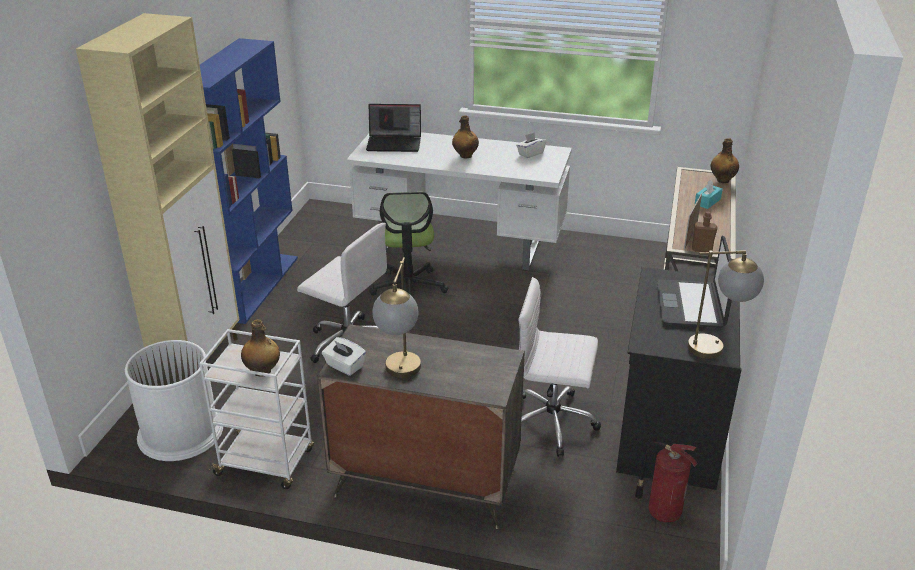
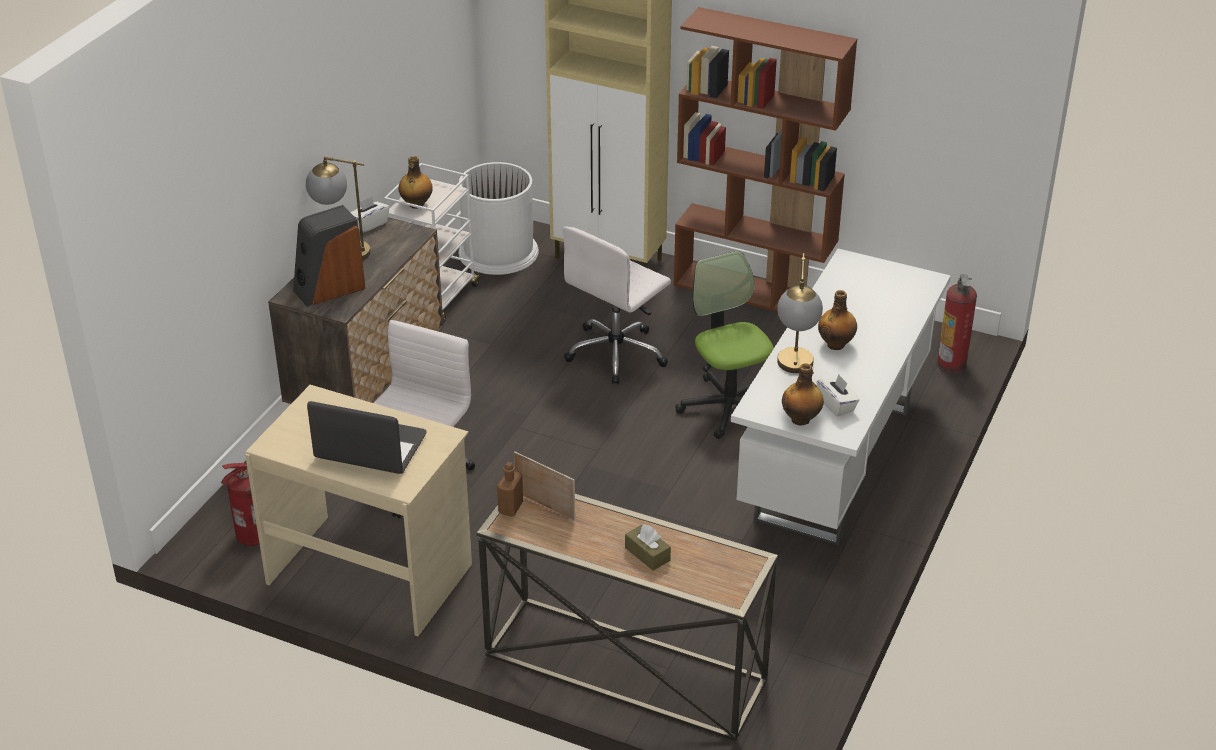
camera: 100 degrees right, 5 degrees up
blue bookcase [200,38,298,324] -> brown bookcase [674,7,857,312]
laptop [366,104,421,152] -> none
office chair [369,192,448,296] -> office chair turned 60 degrees clockwise [675,251,774,439]
black desk [616,267,741,490] -> beige desk [245,385,472,636]
table lamp [688,250,764,359] -> table lamp moved to [777,253,823,373]
turquoise tissue box [695,180,723,209] -> brown tissue box [625,524,671,571]
bottle [711,138,739,183] -> bottle moved to [782,363,824,426]
none -> speaker [293,205,366,307]
none -> fire extinguisher [937,275,977,374]

